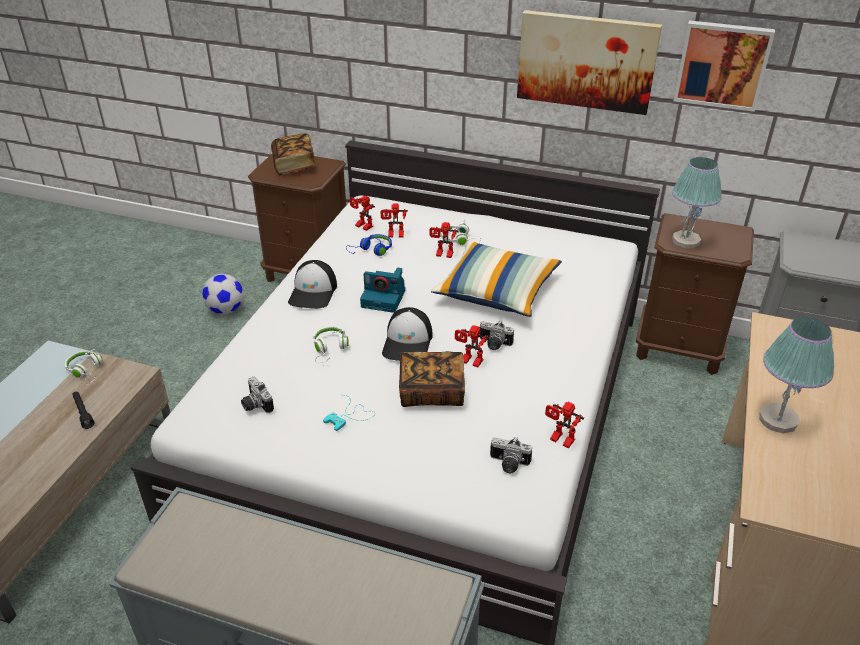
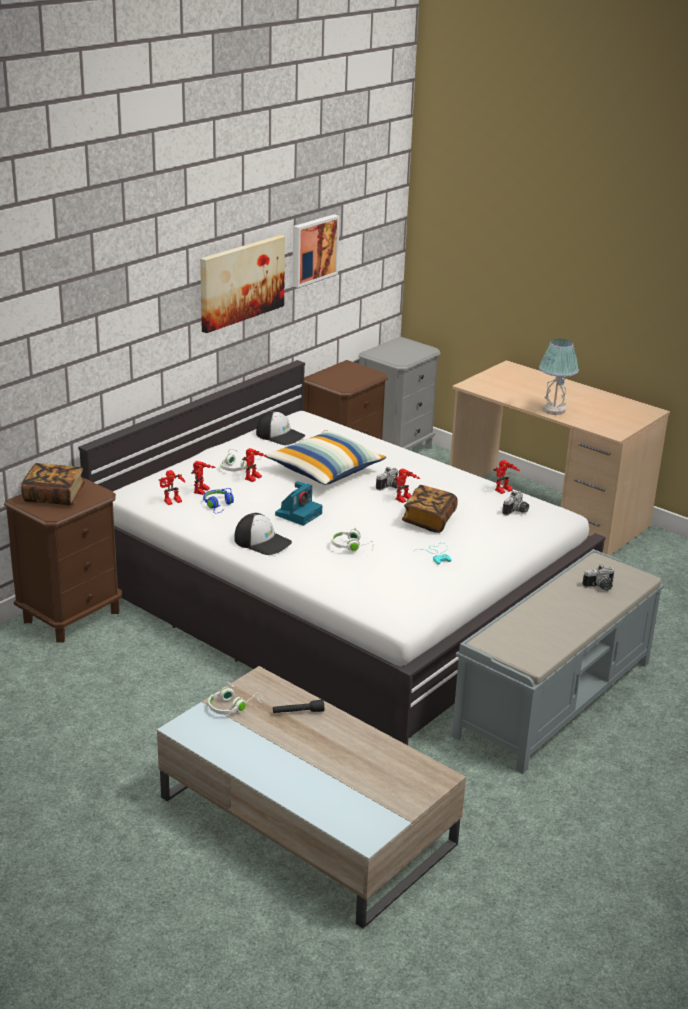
camera: 70 degrees left, 10 degrees down
football [202,274,244,314] -> none
camera [241,377,274,413] -> camera moved to [582,565,615,591]
cap [382,307,433,361] -> cap moved to [256,411,305,445]
table lamp [672,157,722,248] -> none

